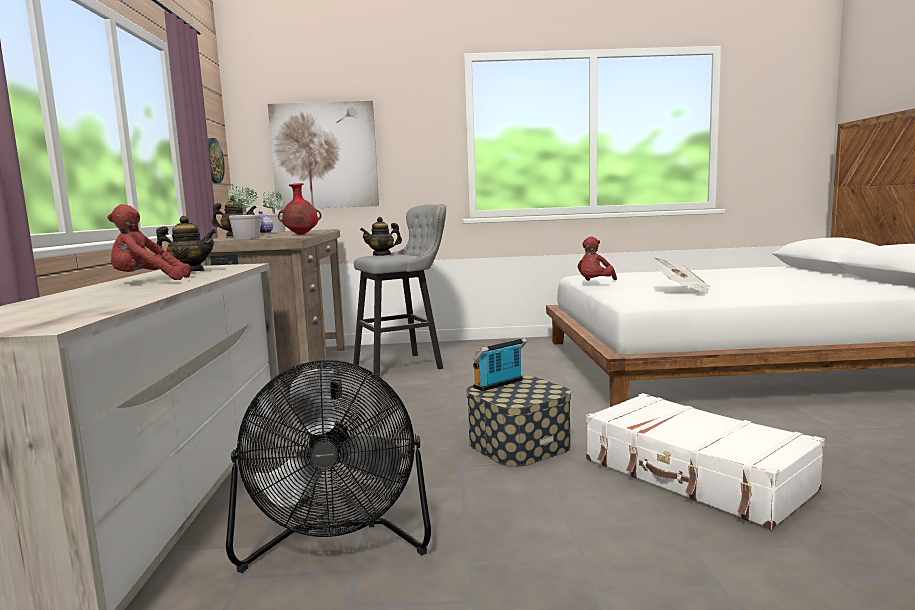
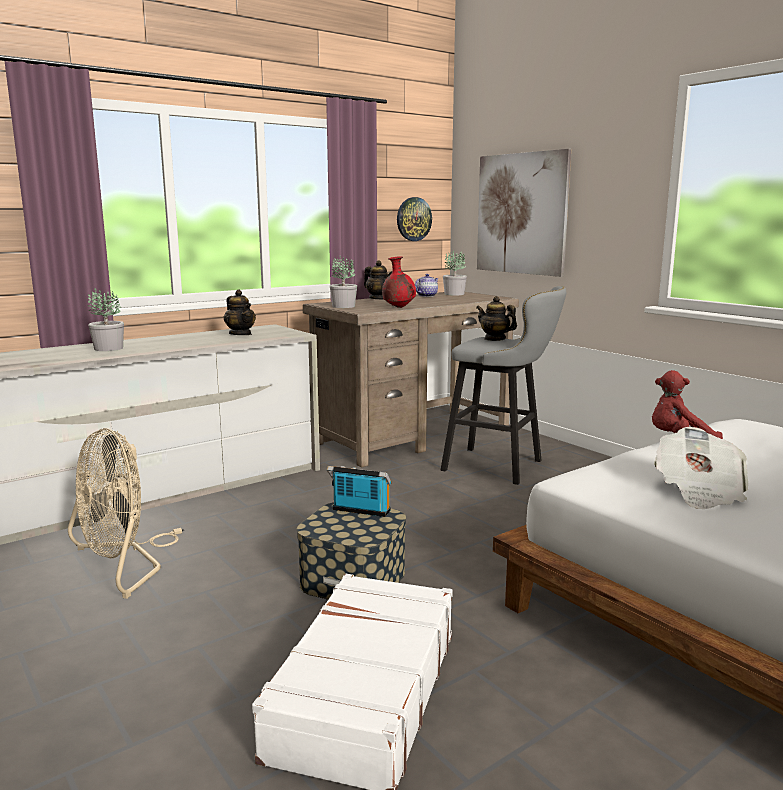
camera: 55 degrees right, 5 degrees up
red plush toy [108,204,191,280] -> none
black fan [226,360,431,573] -> beige fan [68,428,183,599]
none -> potted plant [88,288,124,351]

